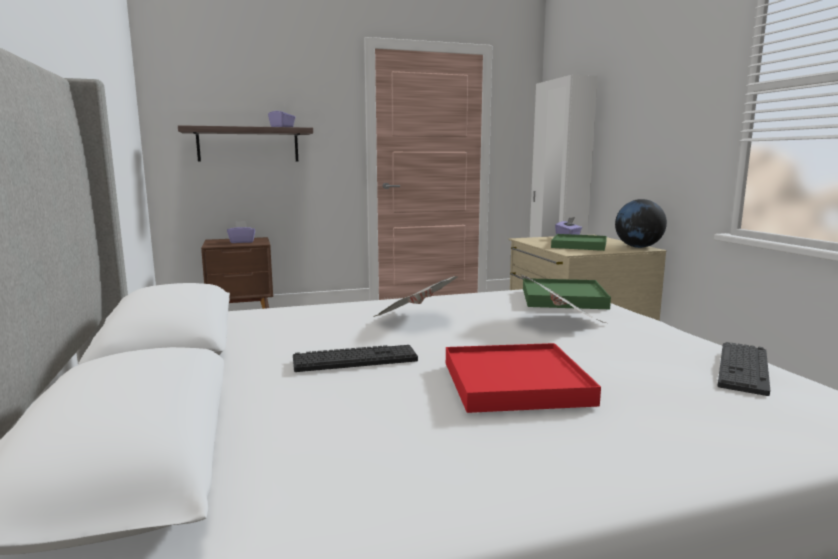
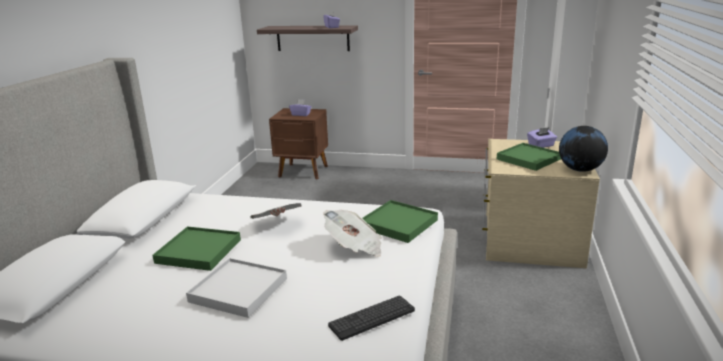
camera: 30 degrees right, 10 degrees up
keyboard [293,345,418,372] -> green tray [152,226,241,271]
red tray [446,343,601,413] -> white tray [186,258,287,318]

